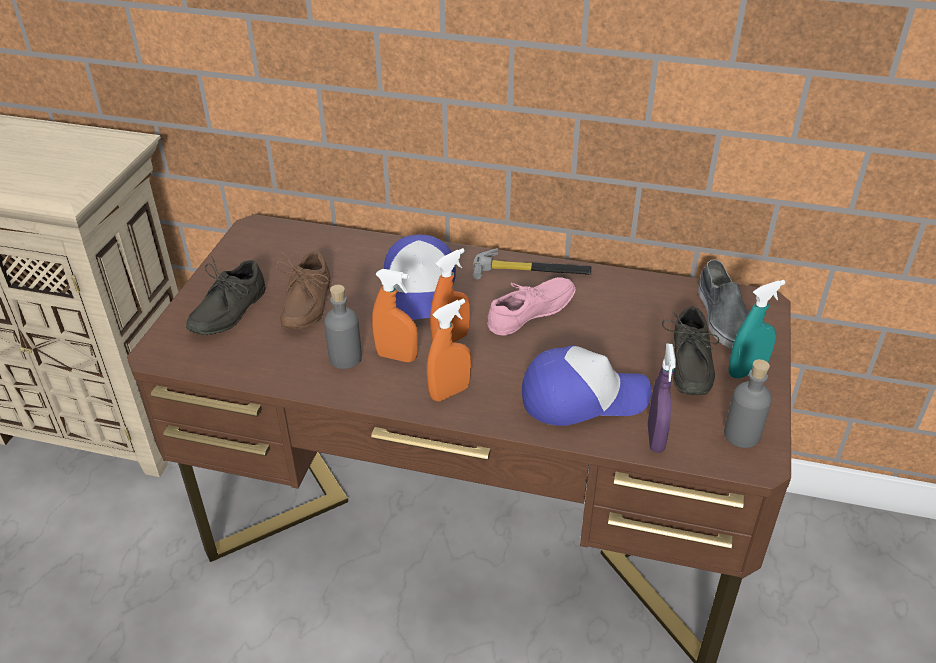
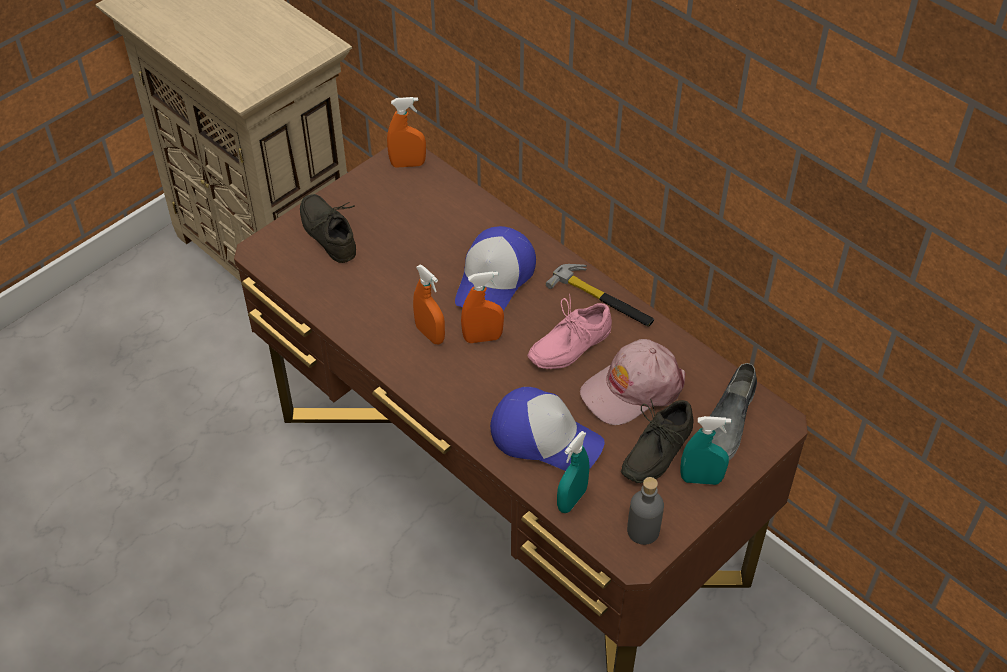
camera: 30 degrees right, 10 degrees up
grey shoe [186,255,266,335] -> grey shoe turned 90 degrees clockwise [300,194,356,263]
brown shoe [276,251,330,329] -> none
grey bottle [324,285,362,369] -> none
orange spray bottle [427,299,471,401] -> orange spray bottle moved to [387,97,426,168]
pink shoe [487,277,576,336] -> pink shoe turned 150 degrees clockwise [527,294,612,369]
purple spray bottle [648,344,676,453] -> turquoise spray bottle [557,431,590,513]
none -> pink cap [580,339,685,425]

